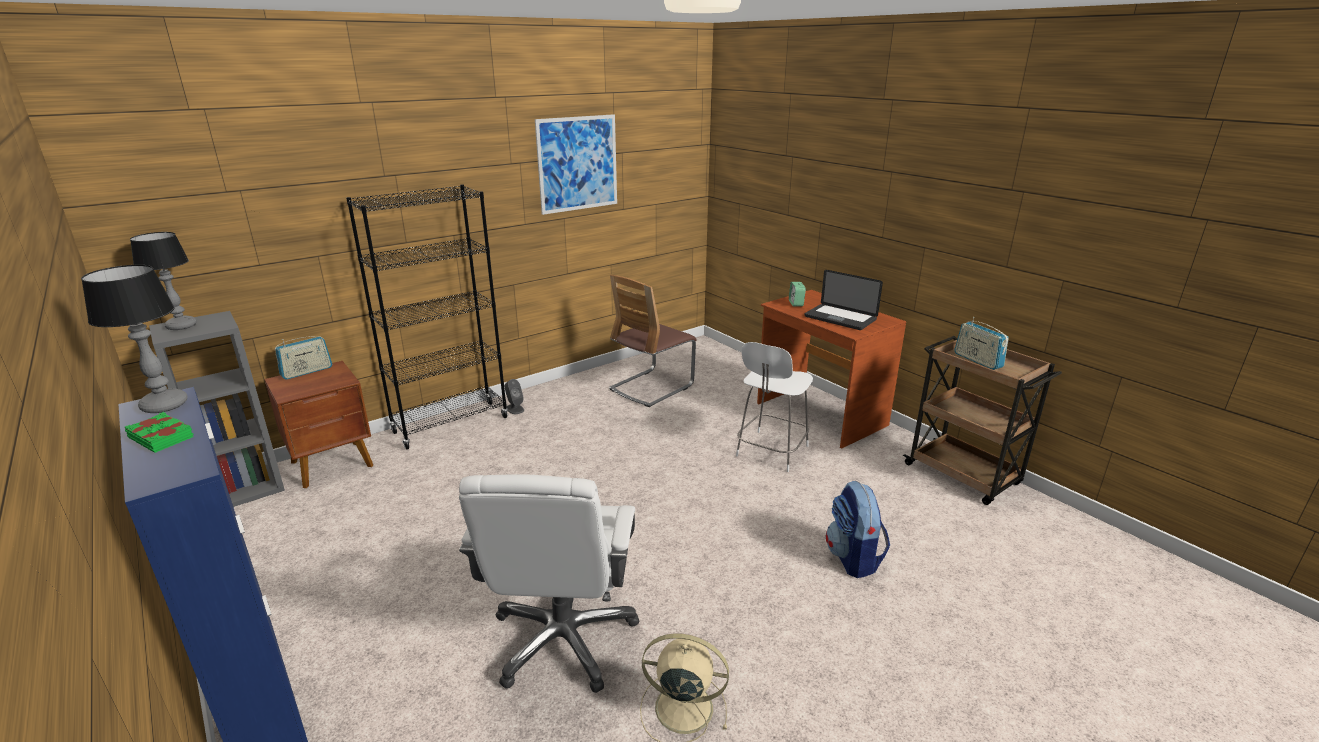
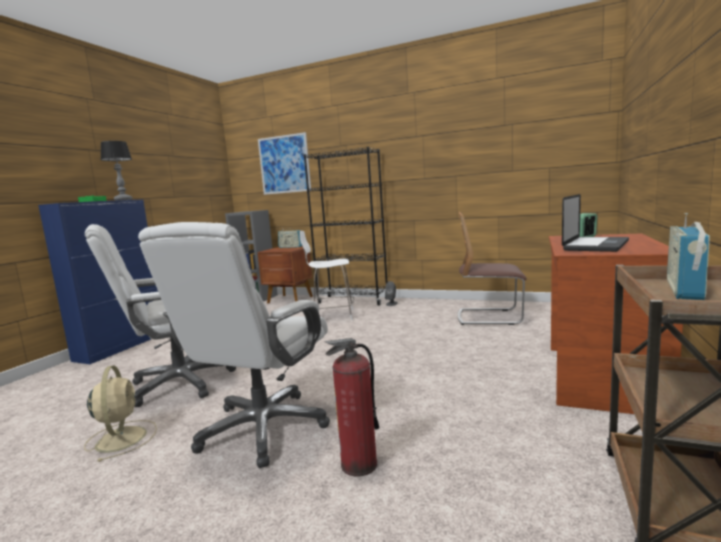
camera: 60 degrees right, 15 degrees down
table lamp [130,232,197,330] -> none
picture [535,114,617,215] -> picture moved to [258,132,311,195]
white stool [736,342,813,472] -> white stool moved to [300,231,354,320]
laptop [804,270,883,330] -> laptop turned 150 degrees counterclockwise [562,194,629,252]
backpack [826,481,890,578] -> fire extinguisher [324,338,379,477]
none -> white office chair [138,222,330,468]

